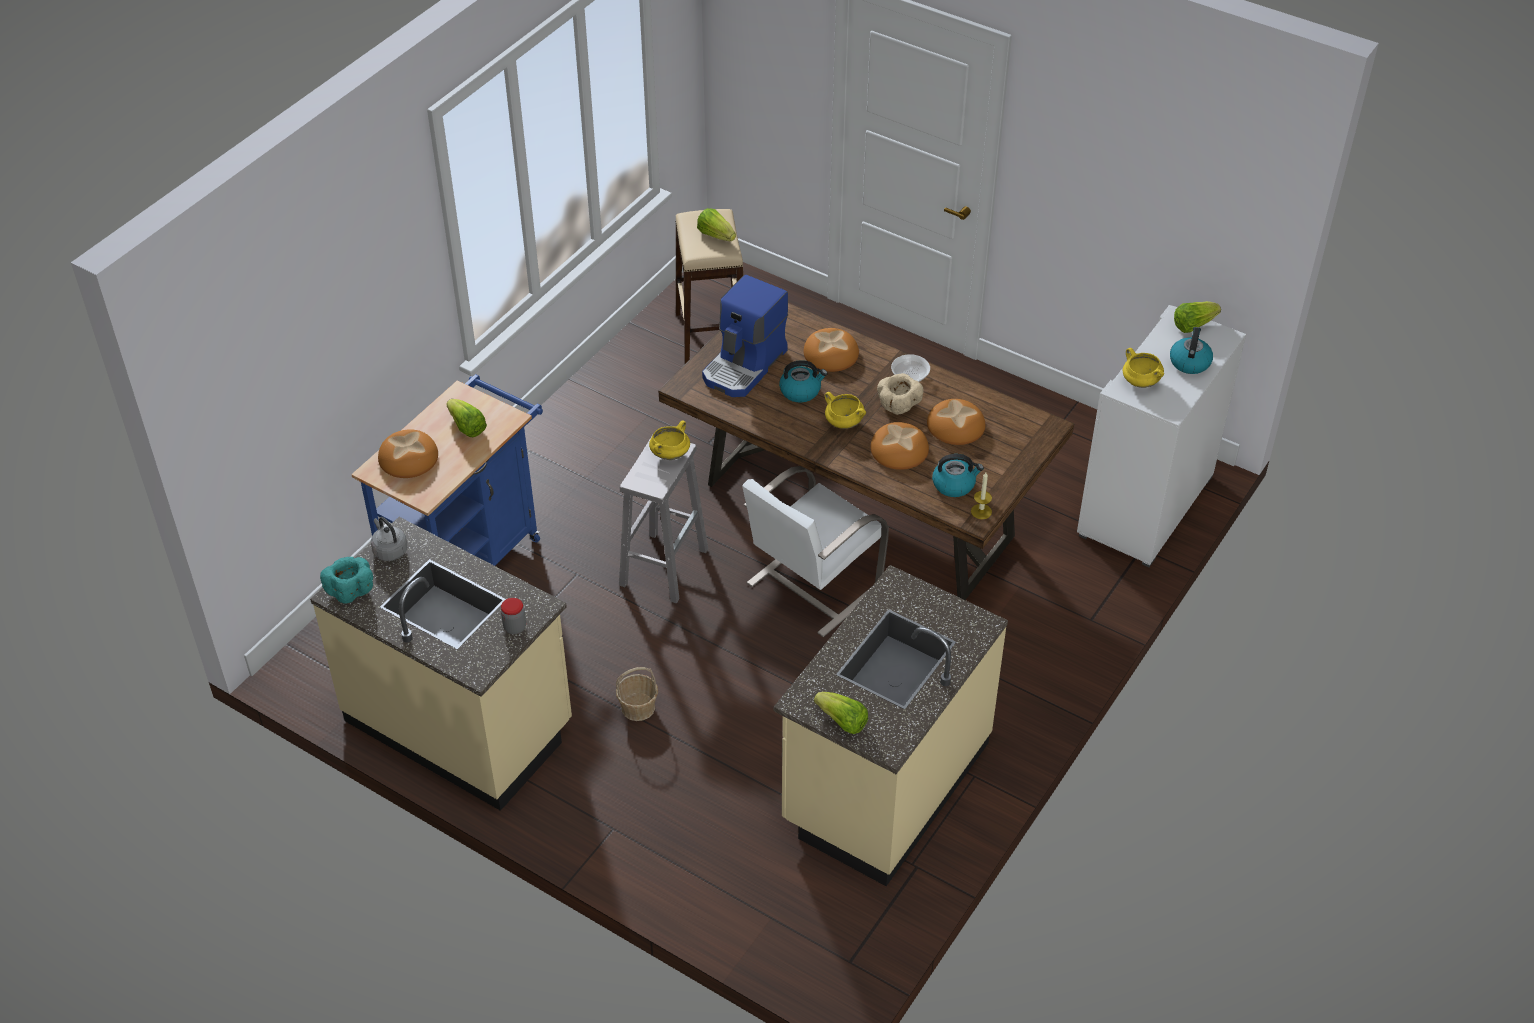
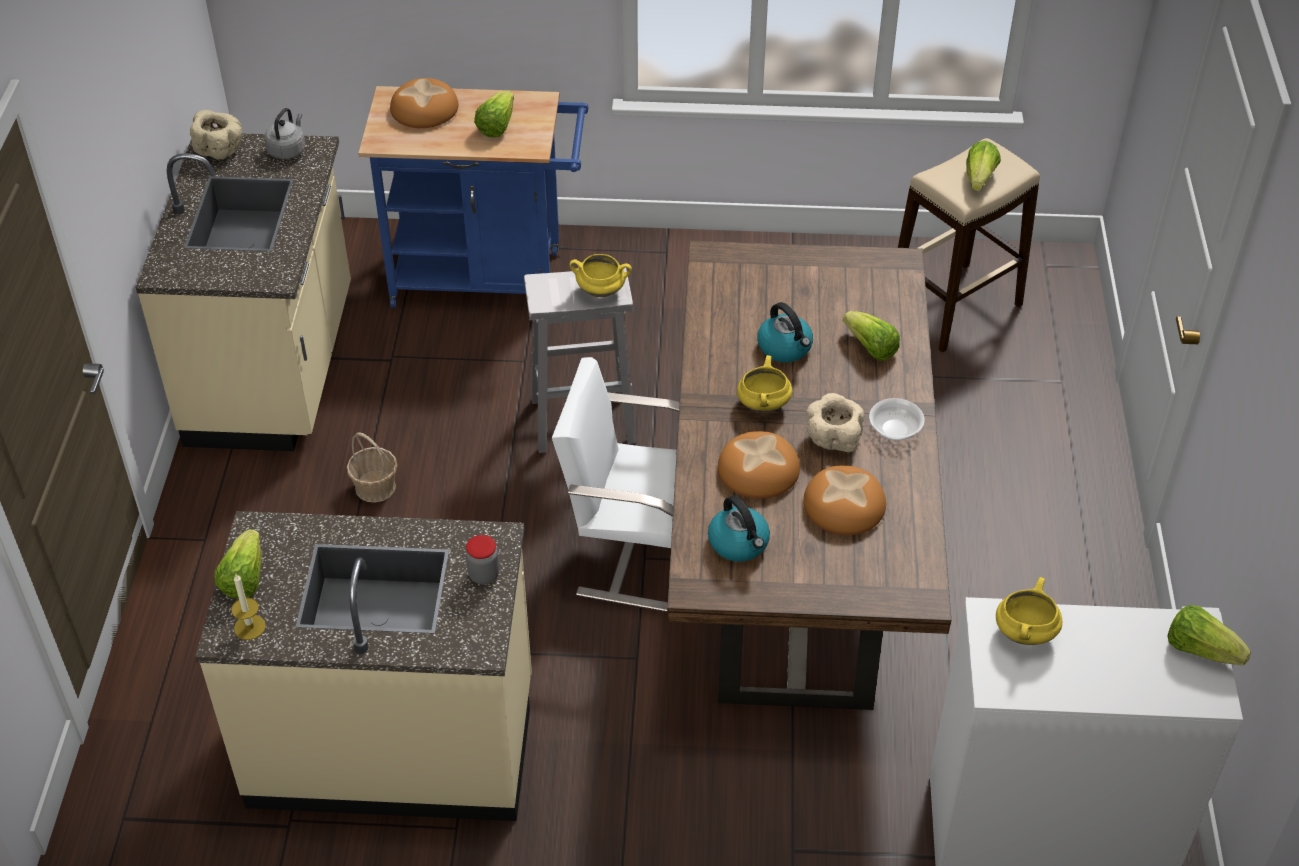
camera: 60 degrees right, 0 degrees up
turquoise bowl [320,557,373,604] -> beige bowl [190,110,242,160]
jar [501,598,526,634] -> jar moved to [466,535,499,584]
coffee machine [702,274,788,397] -> none
bread [803,328,859,372] -> lettuce [843,311,900,361]
candle [971,472,992,519] -> candle moved to [231,574,266,640]
kettle [1170,327,1213,374] -> none

